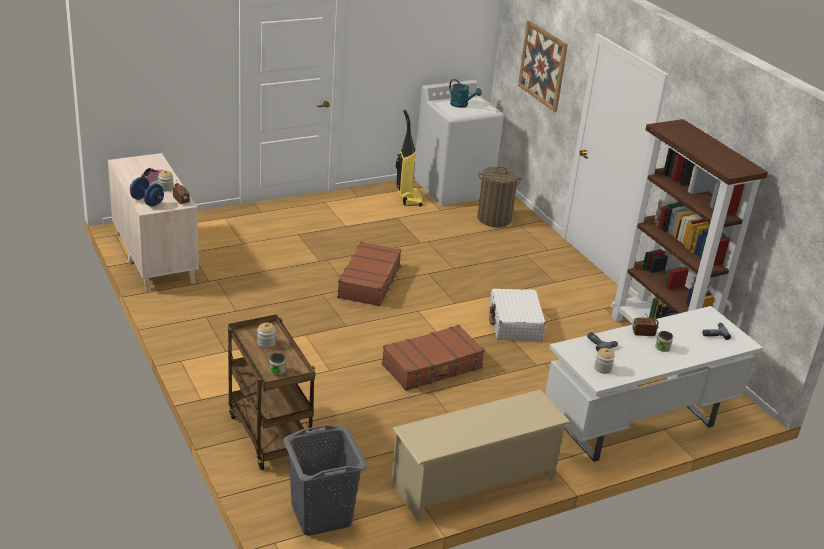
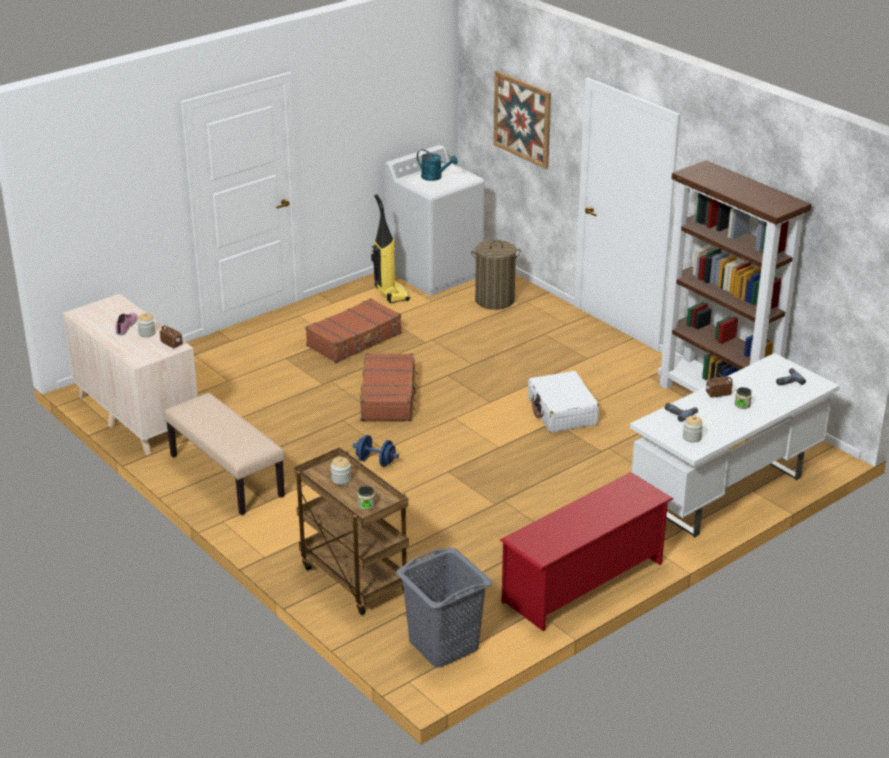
camera: 10 degrees left, 0 degrees up
blue dumbbell [130,177,164,207] -> blue dumbbell moved to [353,435,399,467]
brown suitcase [382,325,485,391] -> brown suitcase moved to [306,298,401,363]
beige shoe rack [391,389,571,522] -> red shoe rack [500,472,673,631]
none -> beige bench [164,393,285,515]

